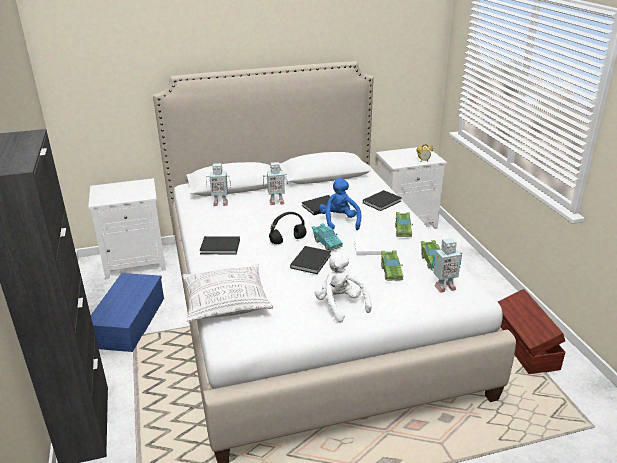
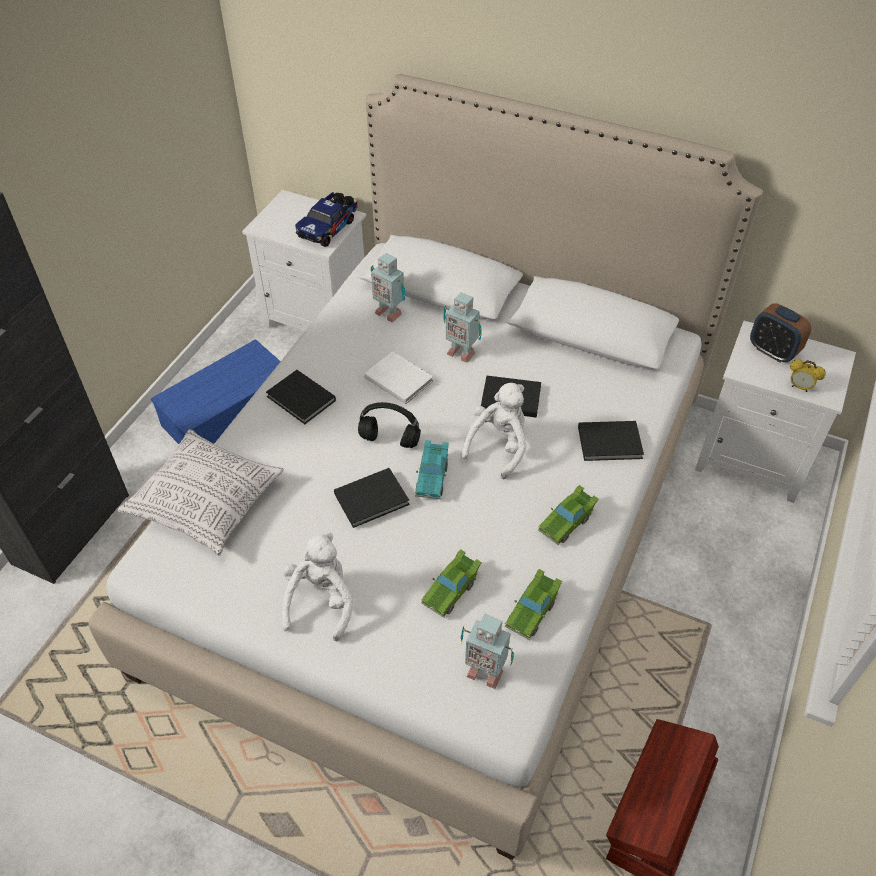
camera: 40 degrees right, 20 degrees up
blue plush toy [319,178,361,230] -> white plush toy [461,383,527,479]
white book [355,237,393,255] -> white book moved to [365,351,433,404]
none -> toy truck [295,192,357,247]
none -> alarm clock [750,303,811,362]

